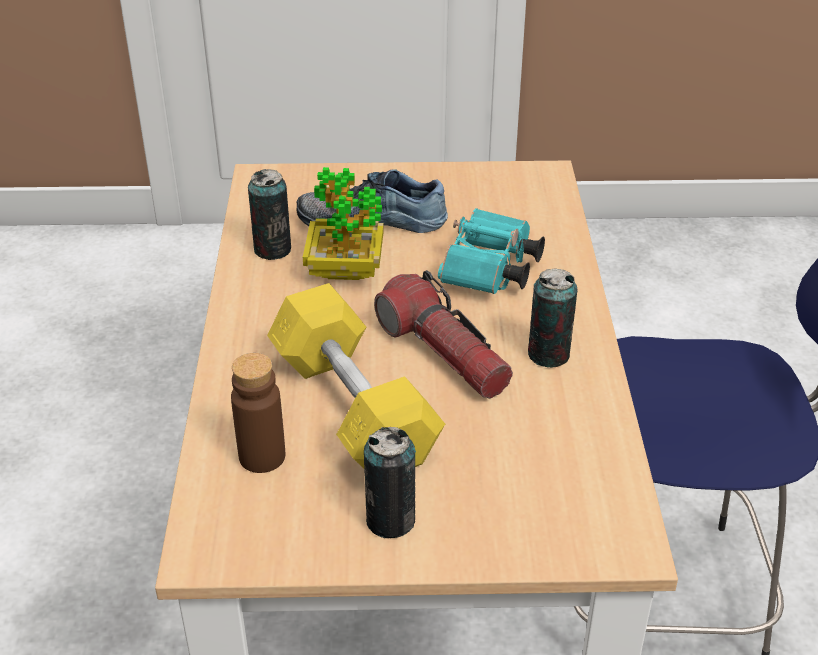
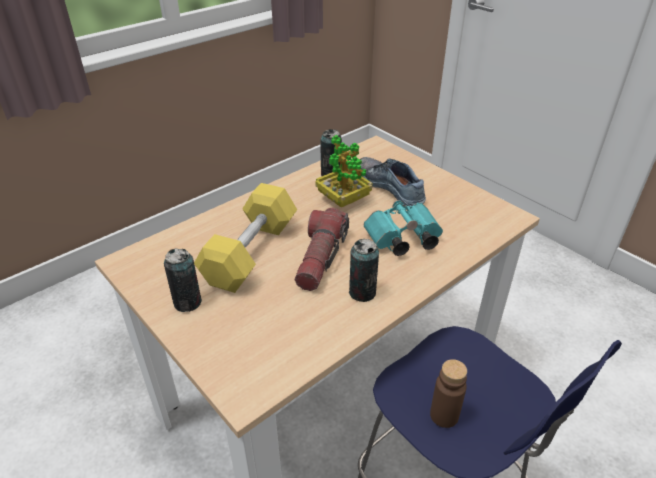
camera: 50 degrees right, 0 degrees up
brown bottle [231,353,286,473] -> brown bottle moved to [430,359,467,428]

